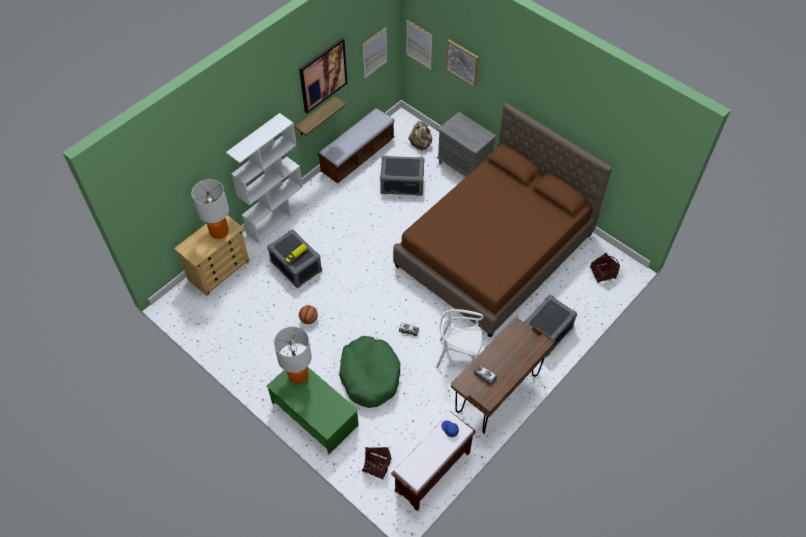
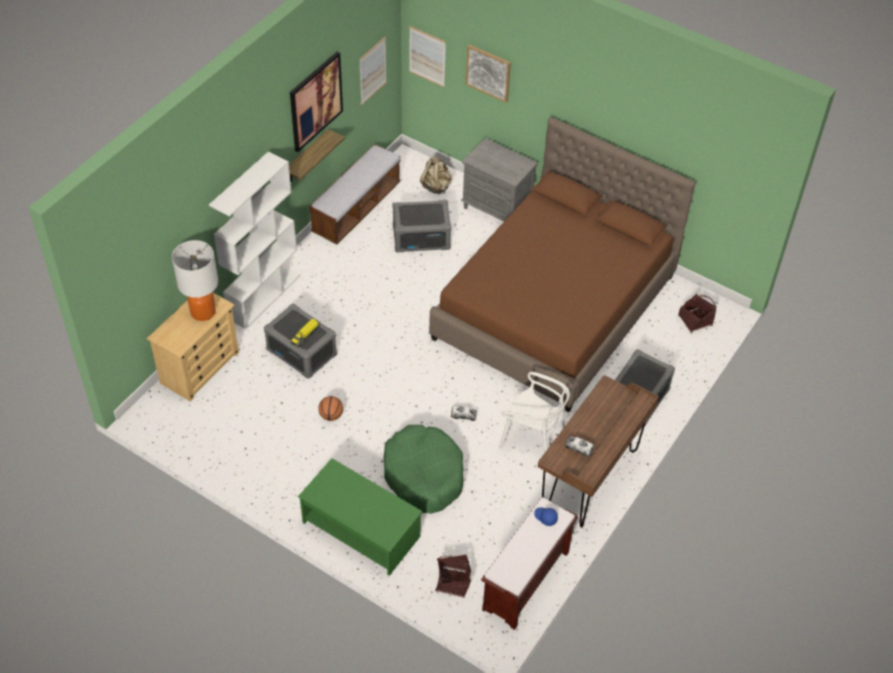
camera: 10 degrees left, 5 degrees down
table lamp [274,326,312,384] -> none
white chair [436,309,483,368] -> white chair turned 150 degrees counterclockwise [499,372,570,453]

